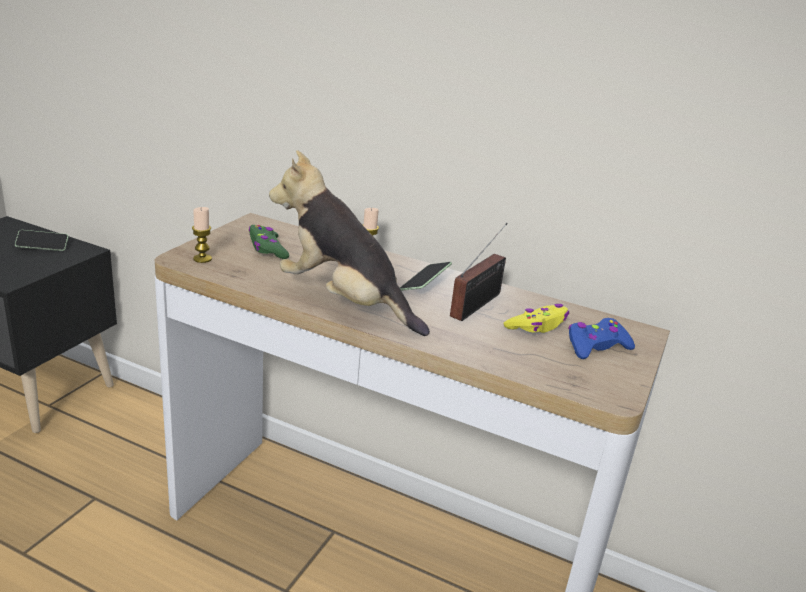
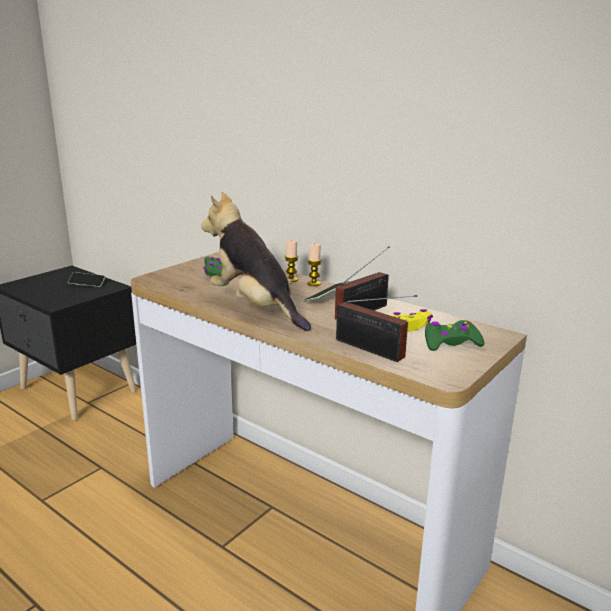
camera: 15 degrees right, 5 degrees down
candle [192,207,212,263] -> candle moved to [307,244,322,286]
blue game controller [568,318,635,359] -> green game controller [425,320,485,351]
none -> radio [336,295,417,362]

